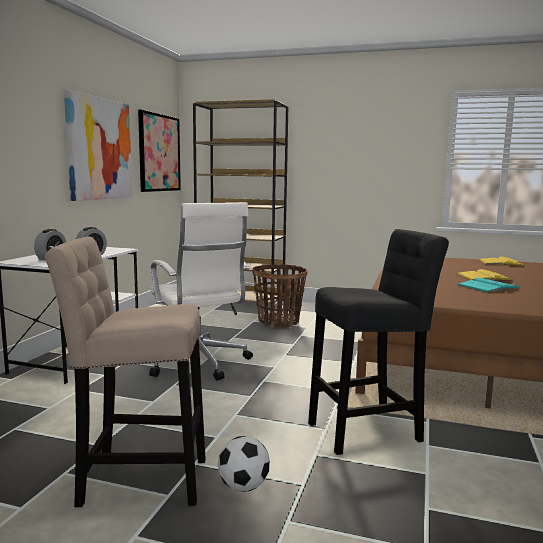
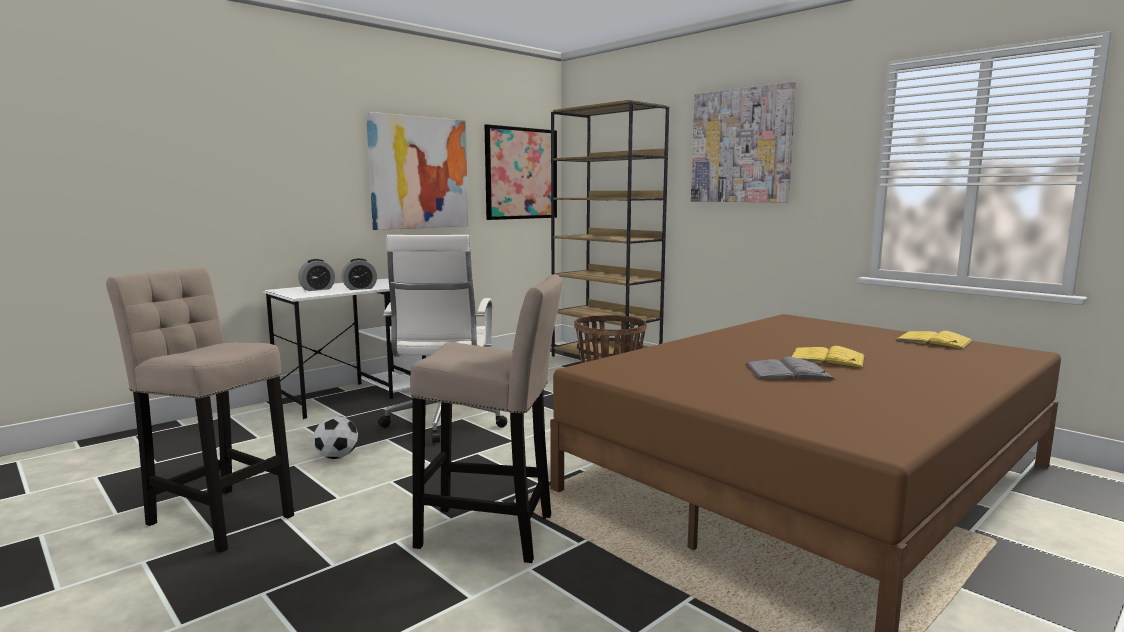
camera: 30 degrees right, 0 degrees up
football [217,436,270,492] -> football moved to [313,416,358,459]
black stool [308,229,449,455] -> beige stool [410,274,562,563]
turquoise book [457,277,519,293] -> grey book [745,357,836,380]
none -> picture [691,81,796,203]

